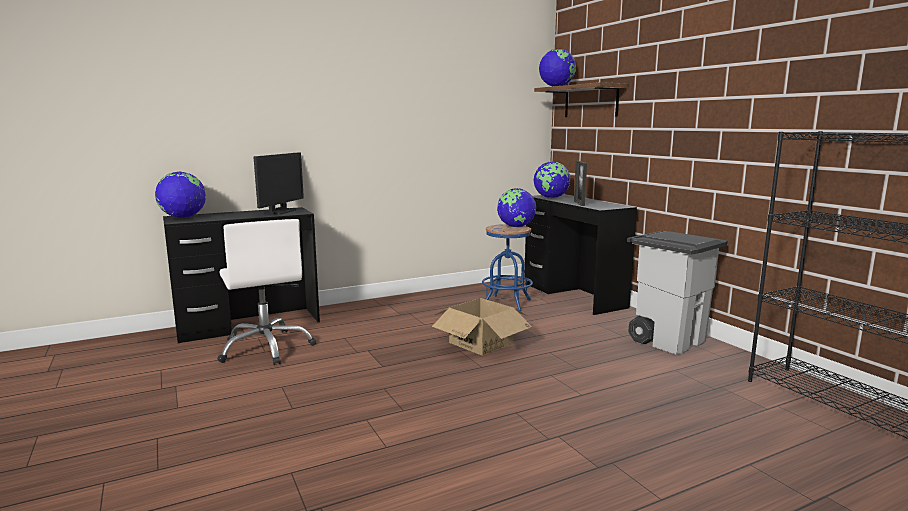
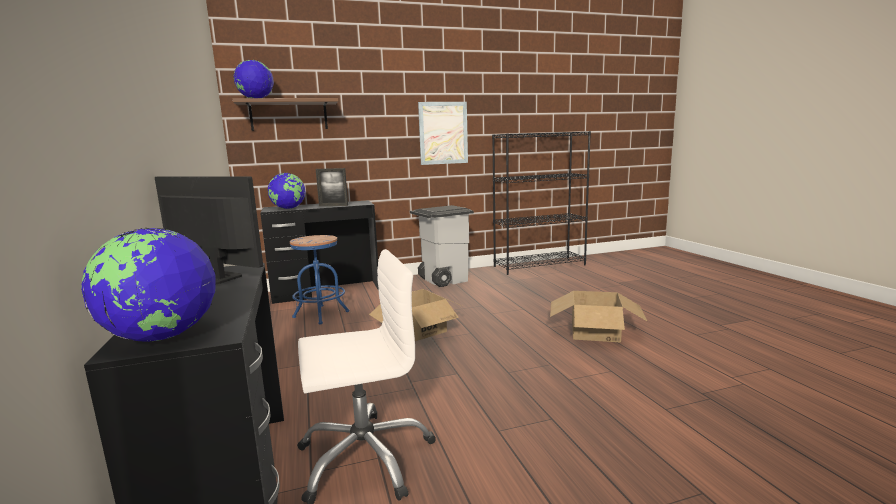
camera: 80 degrees left, 0 degrees up
globe [497,188,536,227] -> none
none -> picture [418,102,468,165]
none -> cardboard box [550,291,647,342]

